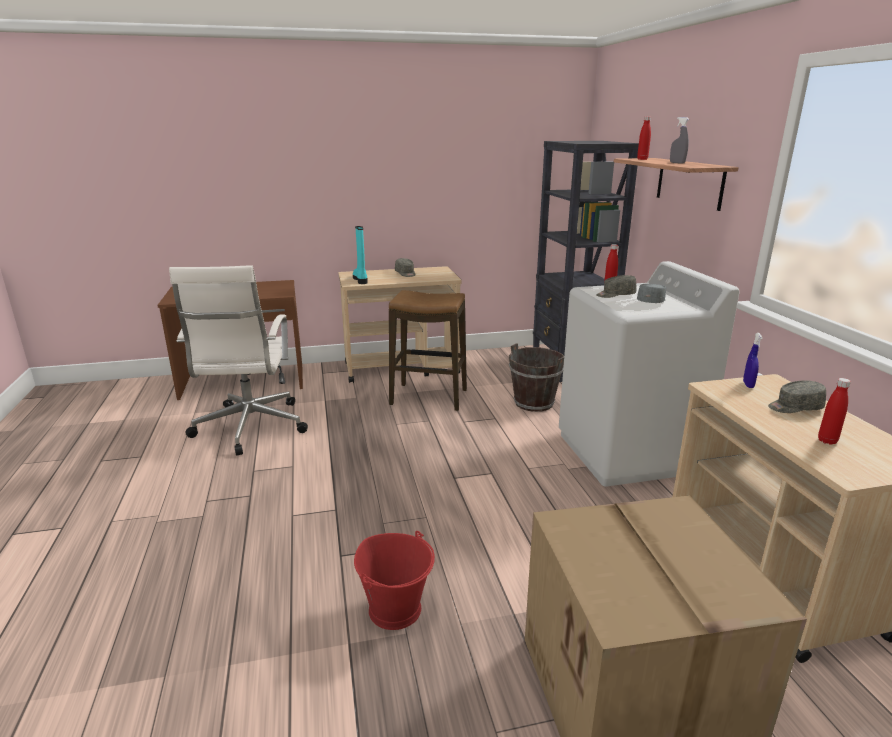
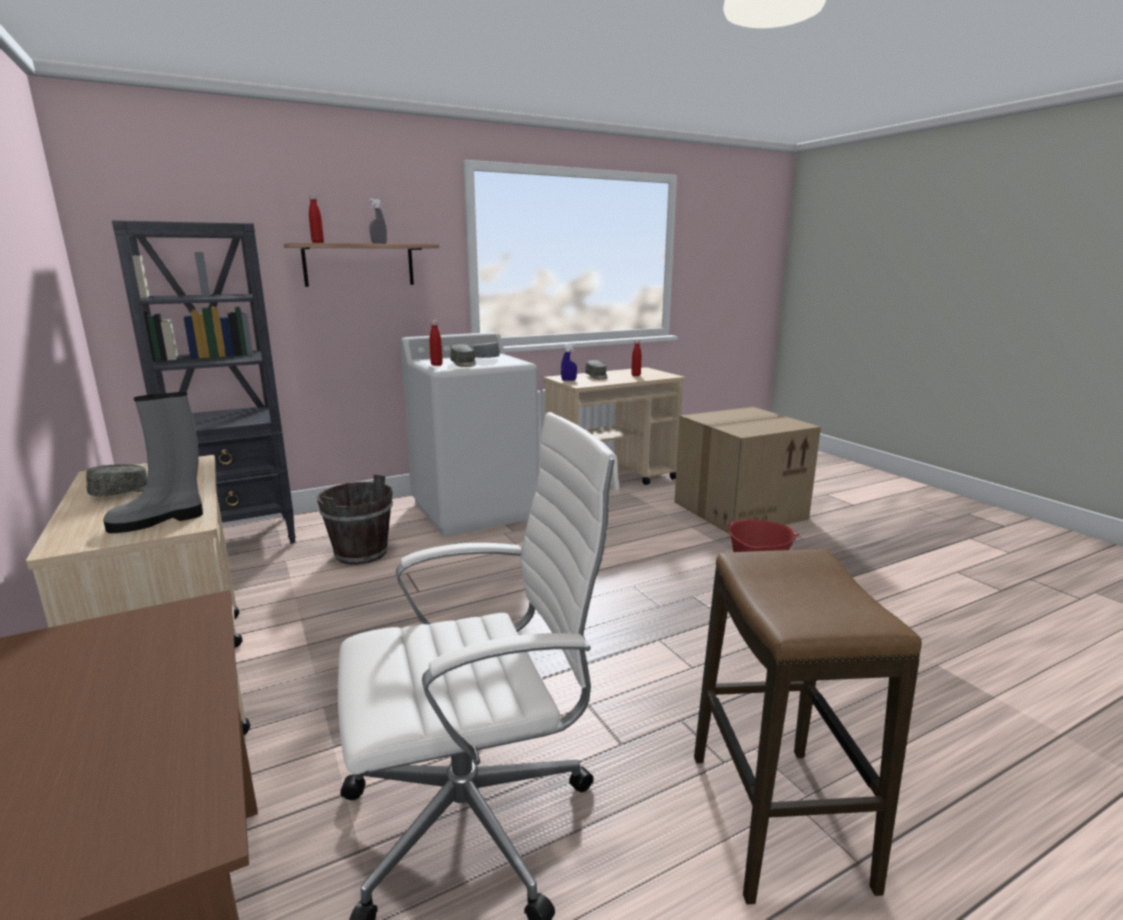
camera: 105 degrees left, 5 degrees down
turquoise boot [353,226,368,284] -> grey boot [103,392,203,533]
stool [389,290,467,411] -> stool moved to [694,550,922,904]

